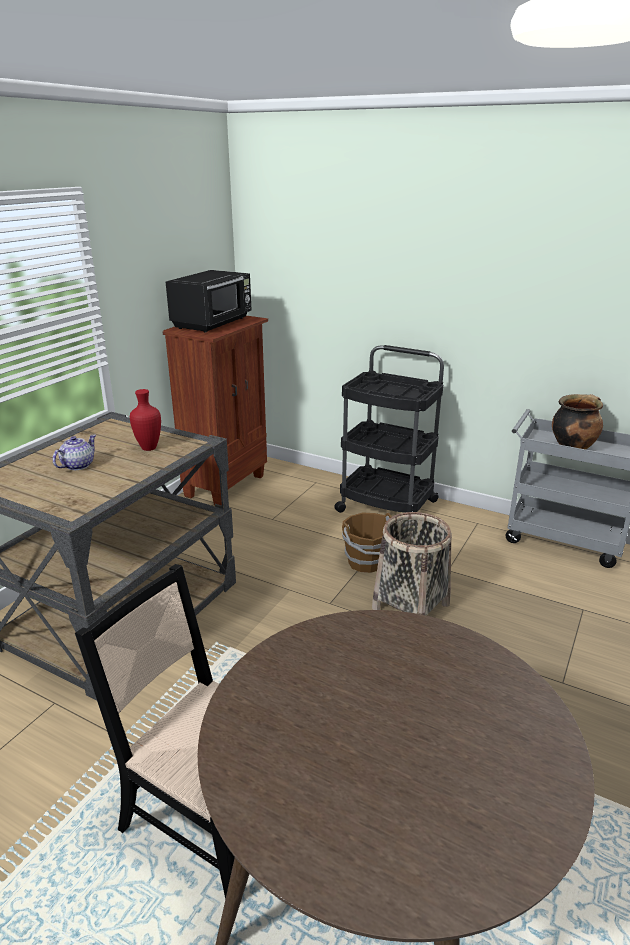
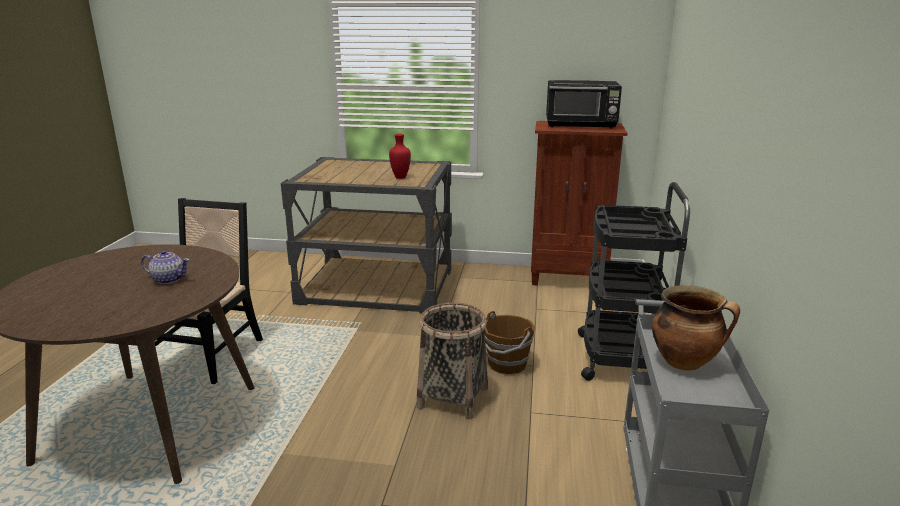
camera: 70 degrees right, 5 degrees down
teapot [53,435,96,470] -> teapot moved to [141,250,190,284]

